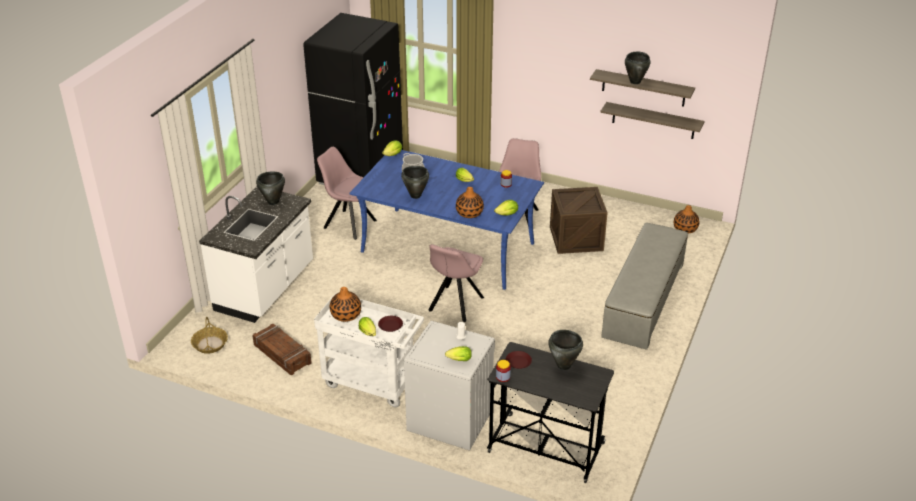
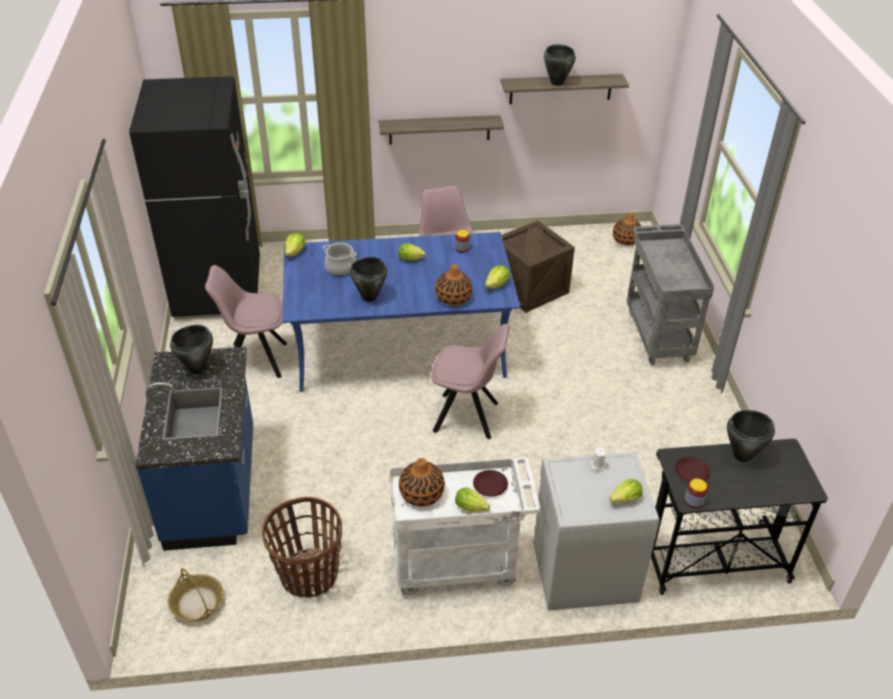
camera: 30 degrees left, 5 degrees up
white counter [199,187,313,323] -> blue counter [135,347,253,551]
crate [252,324,312,375] -> basket [262,497,342,598]
pink chair [428,244,484,322] -> pink chair turned 75 degrees counterclockwise [431,324,510,440]
shelf [600,102,704,139] -> shelf moved to [379,115,504,145]
grey bench [601,223,688,350] -> grey cart [627,224,714,365]

